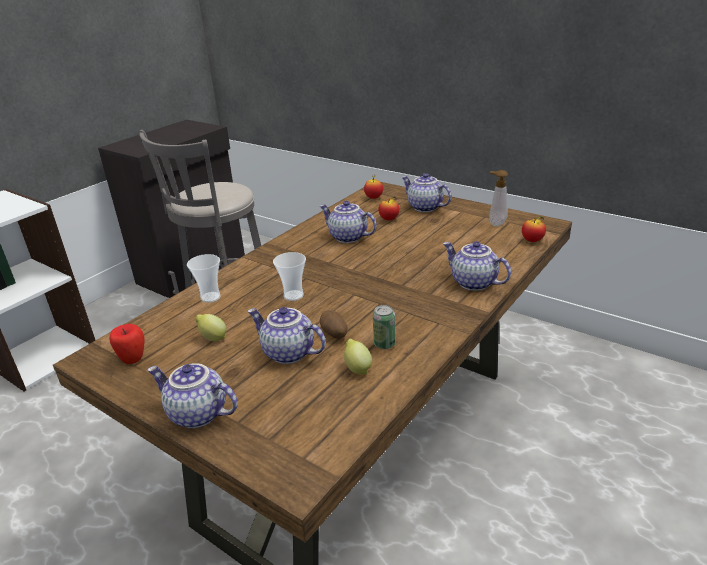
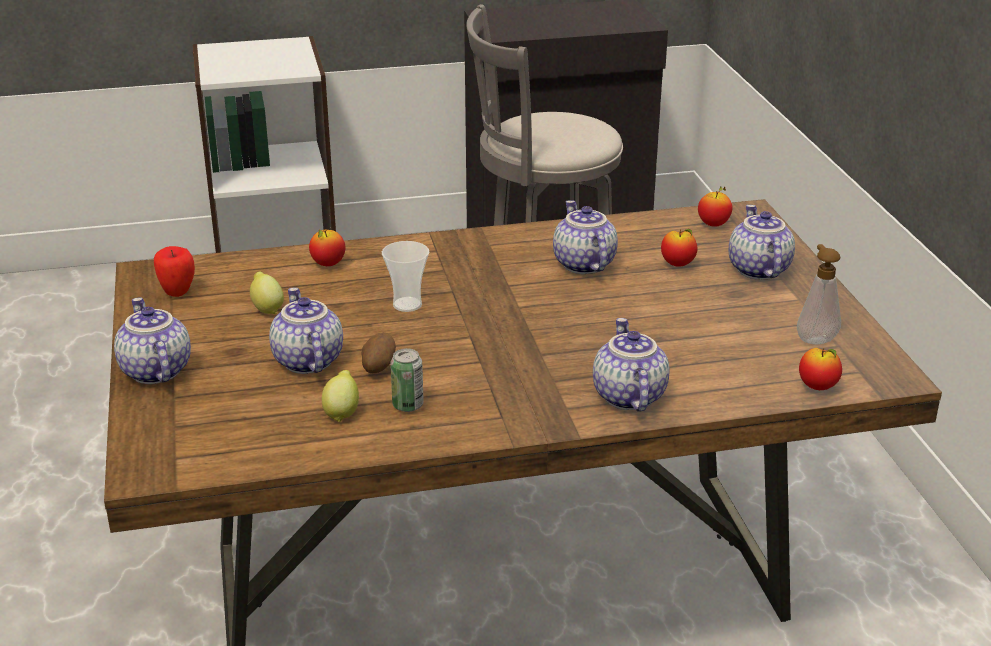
camera: 40 degrees right, 0 degrees up
cup [187,254,221,303] -> apple [309,229,345,266]

